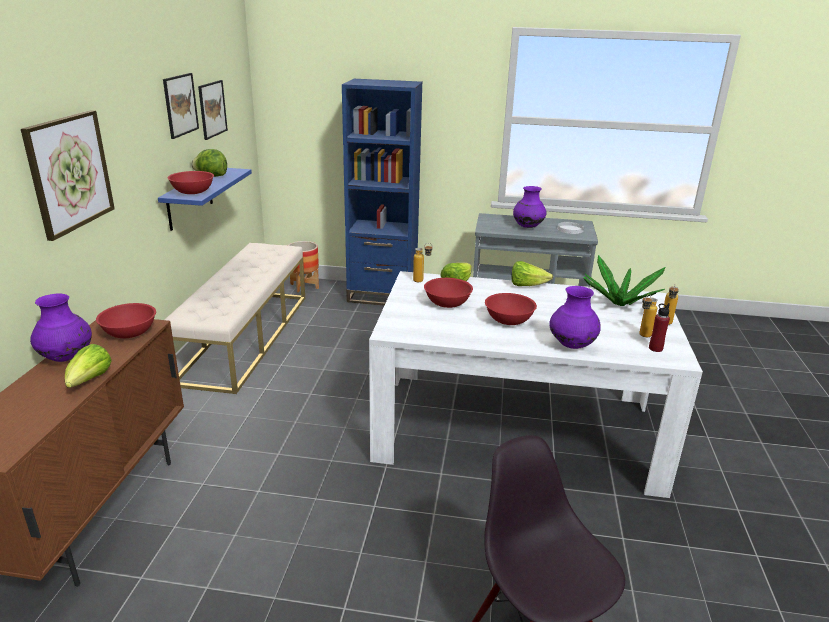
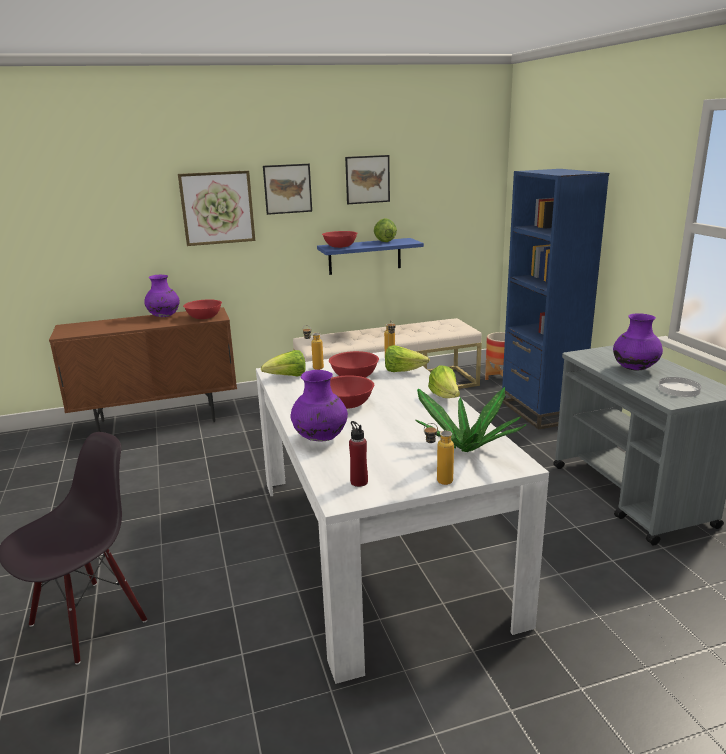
camera: 65 degrees right, 5 degrees down
lettuce [65,344,112,388] -> lettuce moved to [261,350,306,377]
picture [198,80,228,140] -> picture moved to [263,164,312,215]
bottle [639,294,658,337] -> bottle moved to [303,325,324,370]

